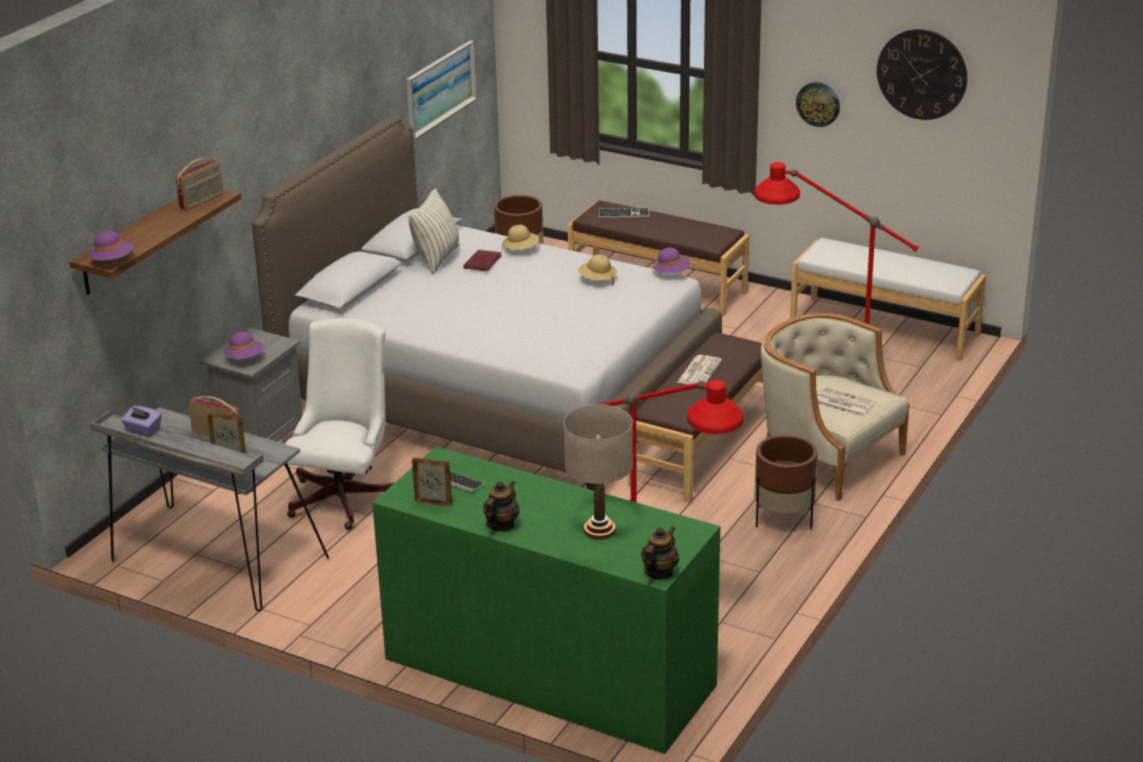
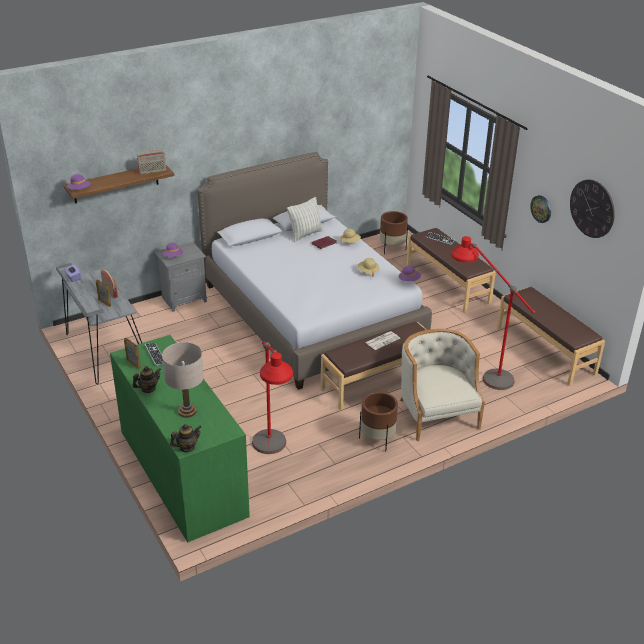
camera: 30 degrees right, 5 degrees up
white office chair [285,318,394,530] -> none
picture [406,40,477,140] -> none
white bench [790,238,986,361] -> brown bench [497,287,605,386]
newspaper [817,387,876,417] -> none

